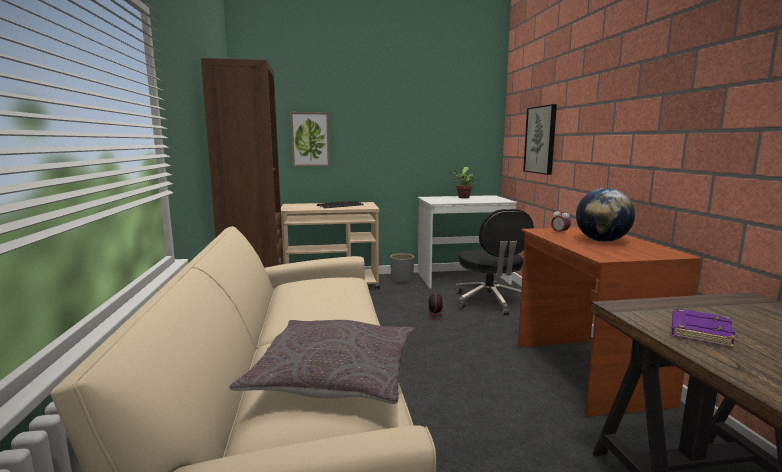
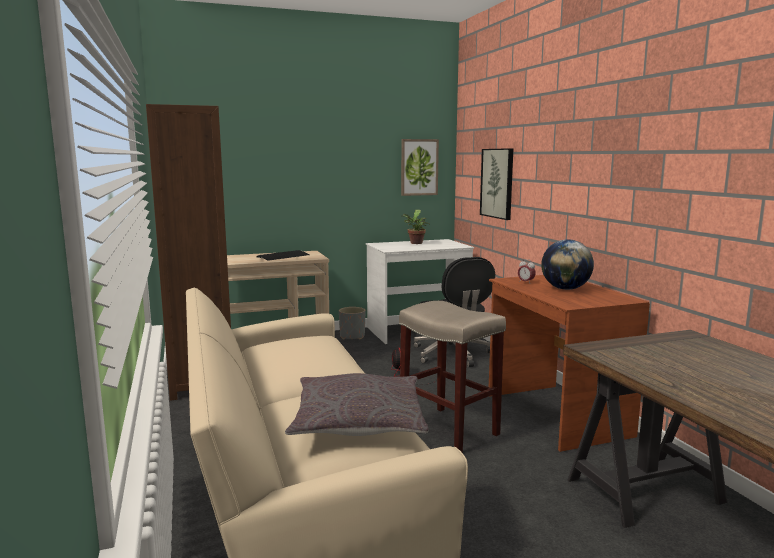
camera: 10 degrees left, 0 degrees up
picture [290,112,330,167] -> picture moved to [401,139,439,196]
purple book [672,309,735,348] -> none
none -> beige stool [399,301,506,452]

